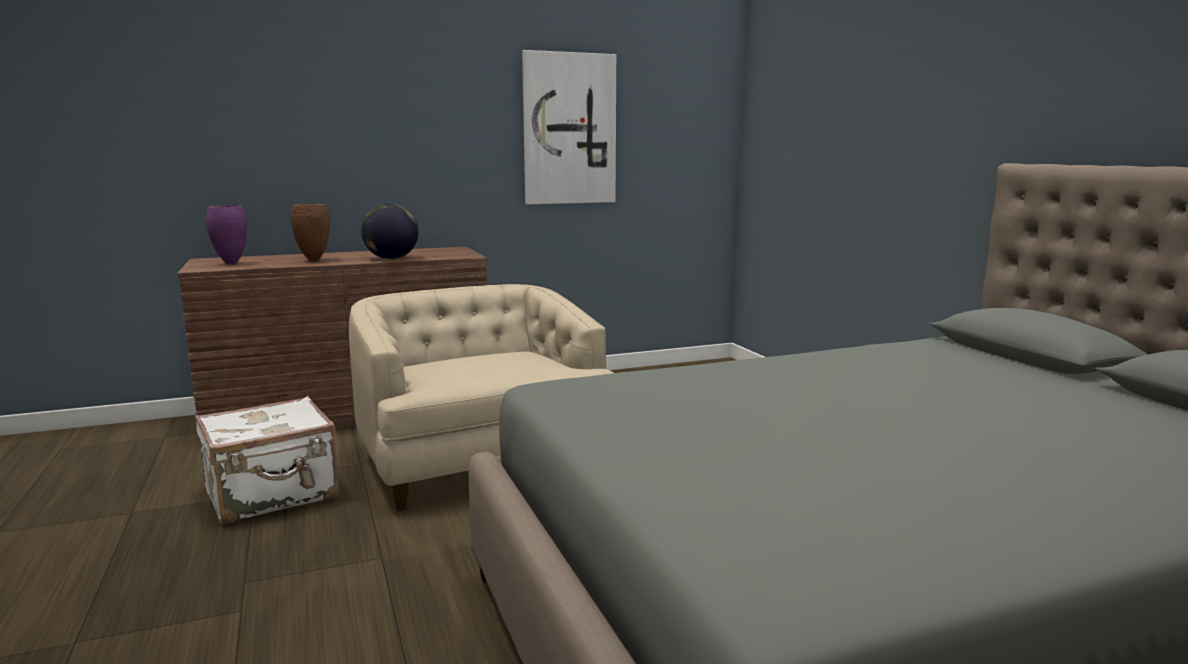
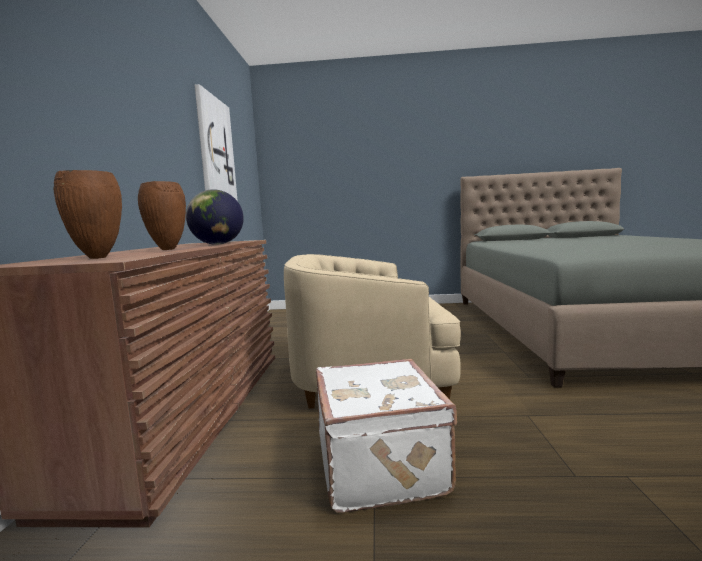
camera: 65 degrees left, 5 degrees down
purple vase [205,205,247,264] -> brown vase [53,170,122,259]

